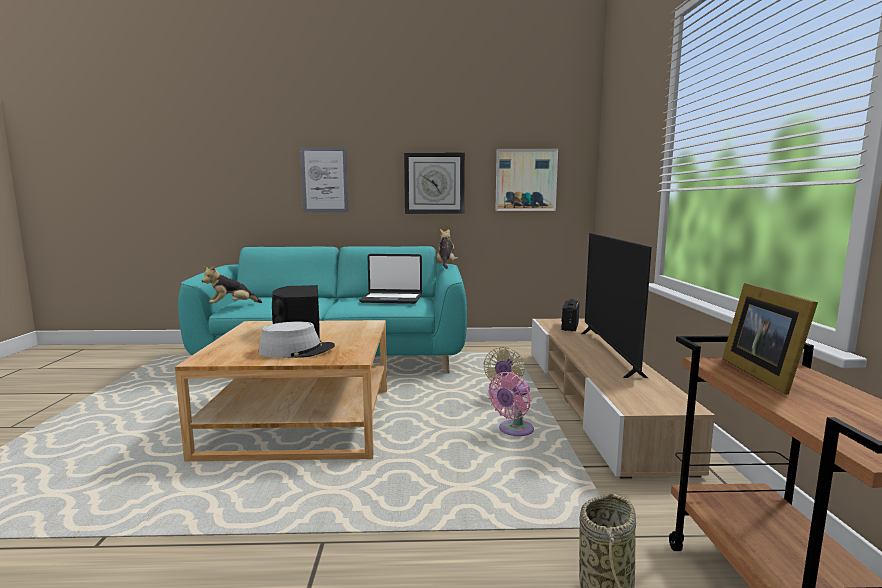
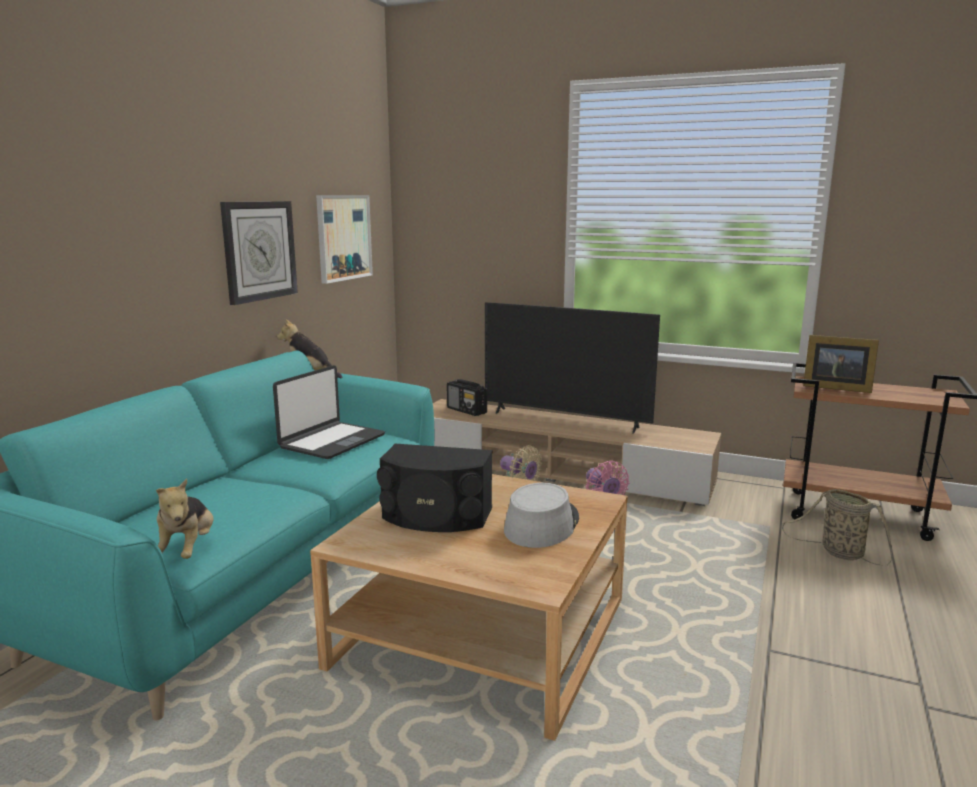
camera: 65 degrees left, 5 degrees up
picture [300,147,348,212] -> none

